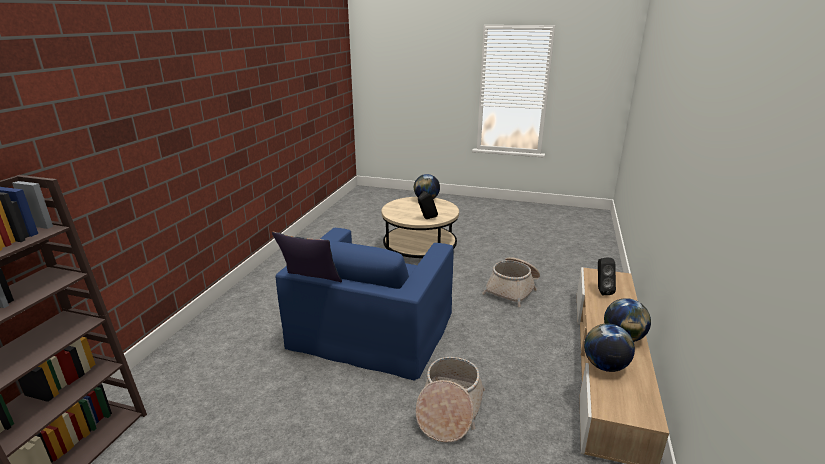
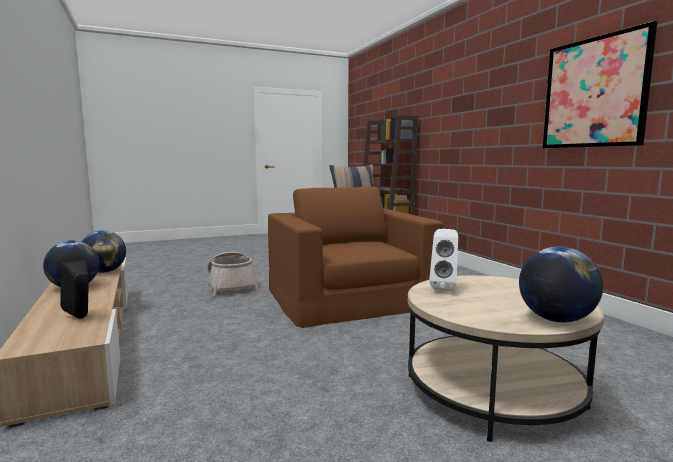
camera: 140 degrees right, 15 degrees down
blue armchair [276,228,454,381] -> brown armchair [268,187,443,328]
black speaker [418,191,438,219] -> white speaker [429,229,458,291]
basket [482,257,540,307] -> none
none -> picture [543,21,657,148]

